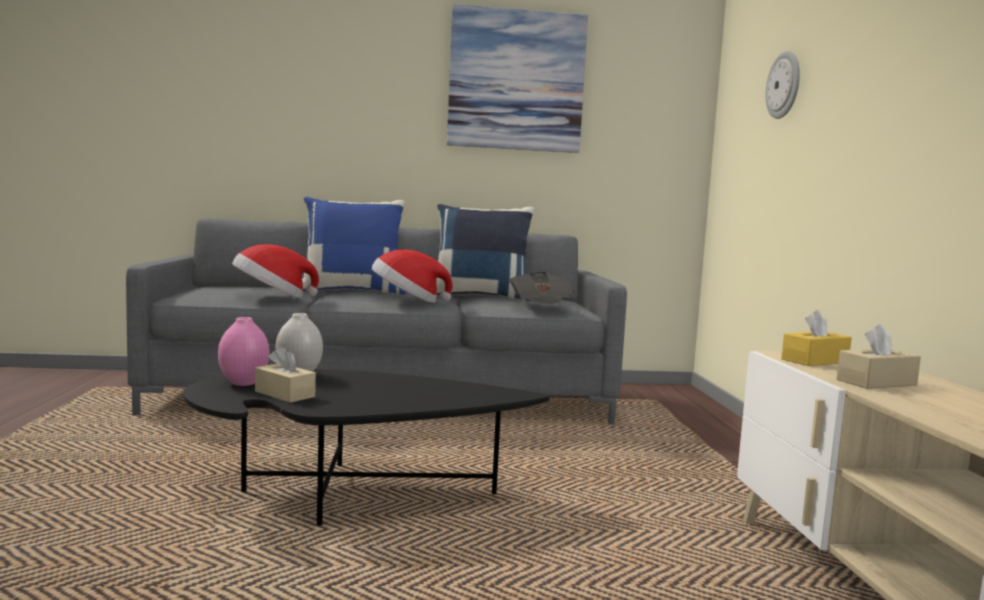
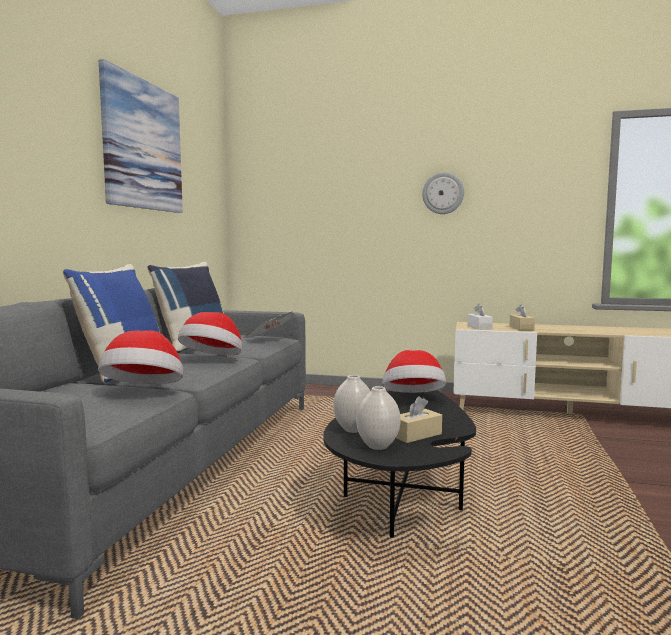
camera: 70 degrees left, 0 degrees up
pink vase [218,317,270,386] -> white vase [356,386,401,450]
wall clock [765,51,800,119] -> wall clock moved to [422,172,464,214]
yellow tissue box [781,309,852,366] -> white tissue box [468,304,493,329]
none -> hat [382,350,446,393]

